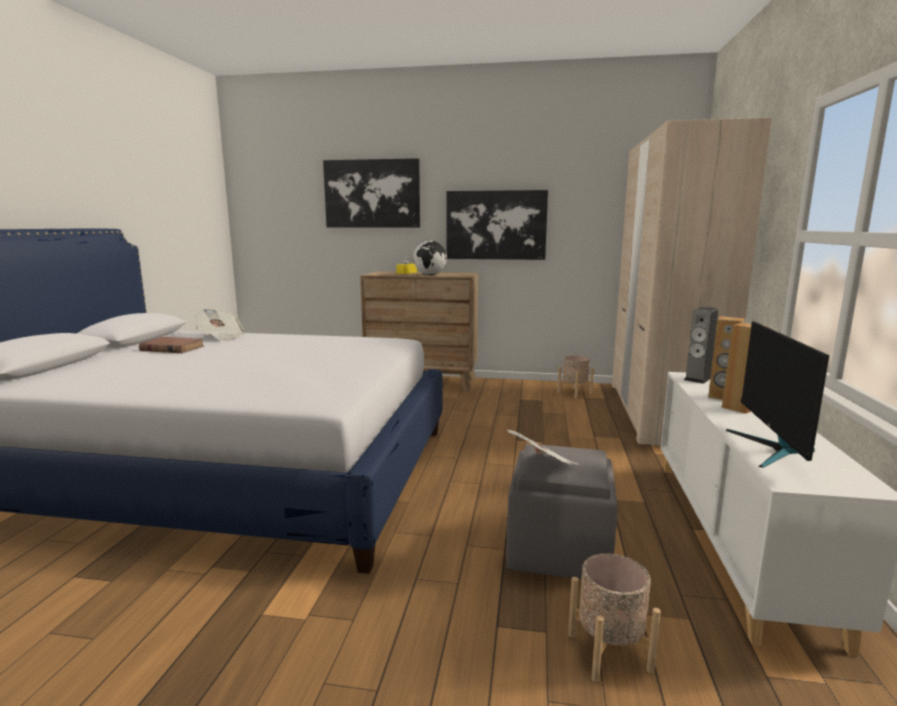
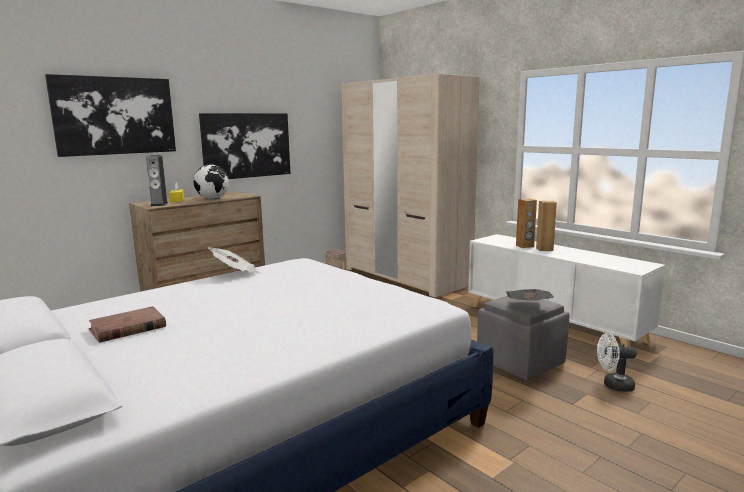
camera: 50 degrees left, 0 degrees up
newspaper [194,309,245,342] -> newspaper moved to [208,247,260,274]
beige planter [568,553,661,682] -> white fan [597,333,637,392]
speaker [684,307,718,384] -> speaker moved to [146,155,168,206]
monitor [726,321,829,468] -> none

